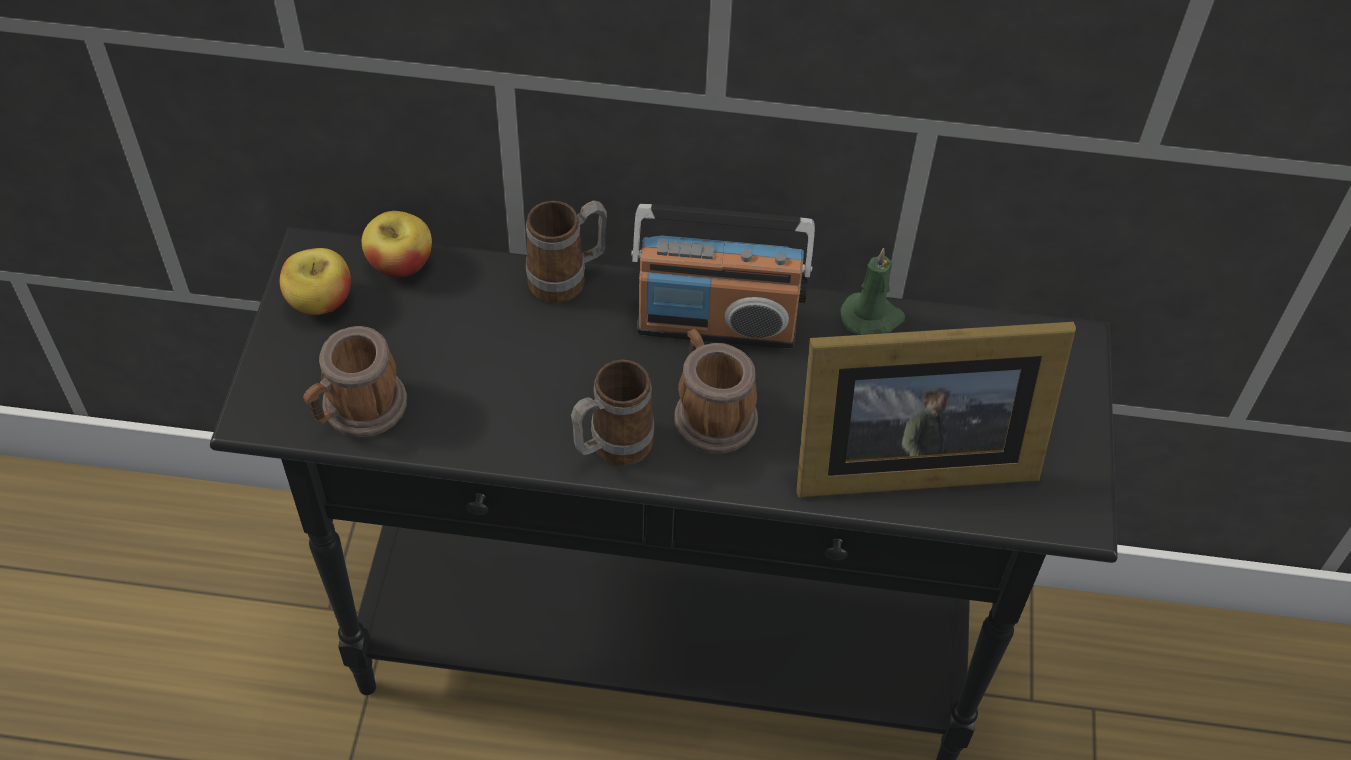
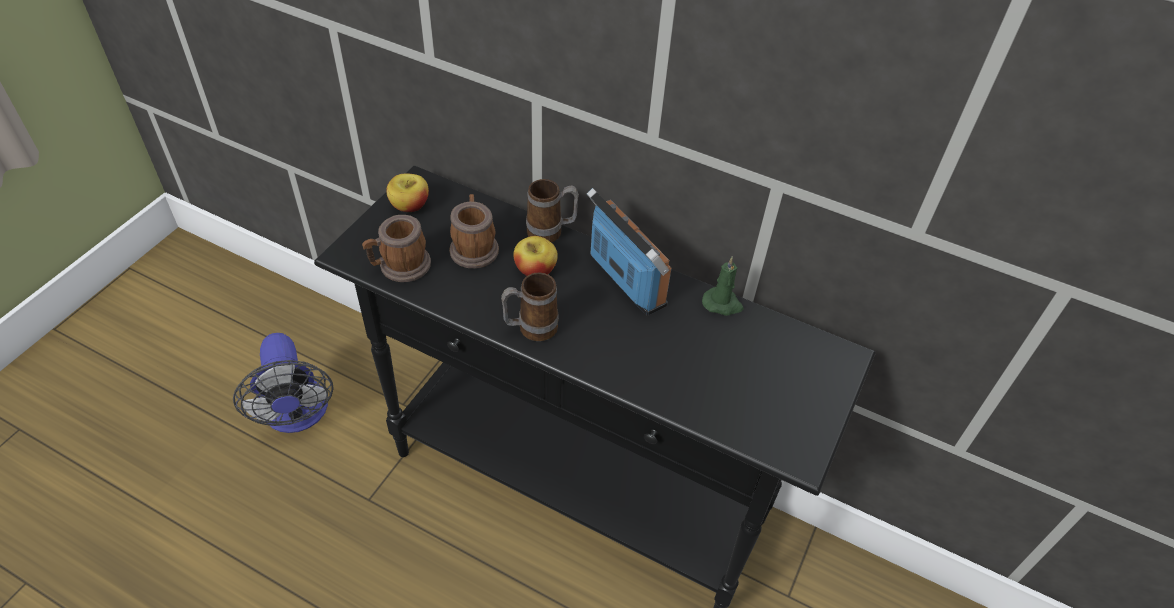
camera: 20 degrees right, 5 degrees down
apple [362,211,432,277] -> apple moved to [513,236,558,276]
radio [631,204,815,349] -> radio turned 150 degrees counterclockwise [587,188,671,316]
mug [674,329,758,454] -> mug moved to [449,194,499,268]
picture frame [796,322,1076,497] -> none
none -> fan [233,333,334,433]

